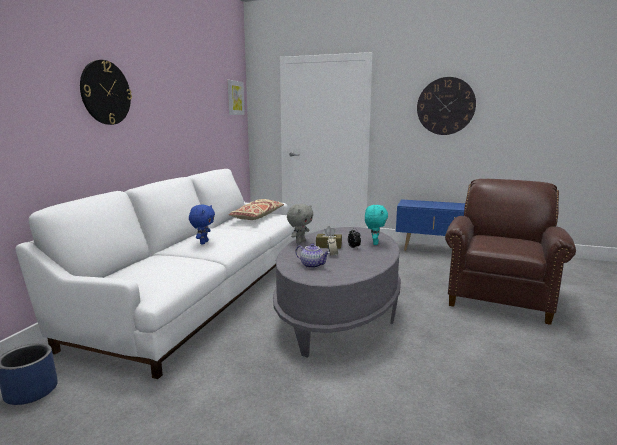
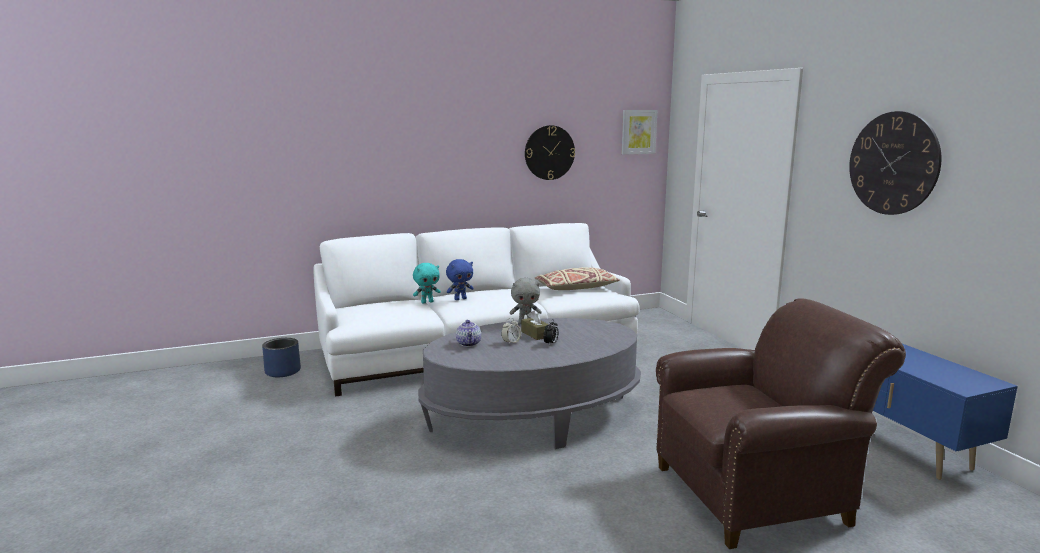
camera: 50 degrees right, 0 degrees up
wall clock [80,60,132,125] -> wall clock moved to [525,125,575,180]
turquoise plush toy [365,205,388,245] -> turquoise plush toy moved to [413,263,441,304]

